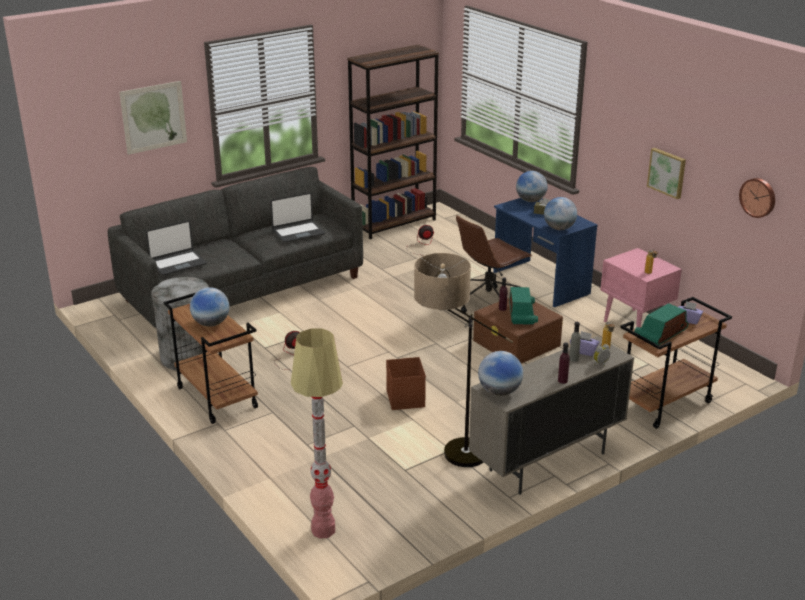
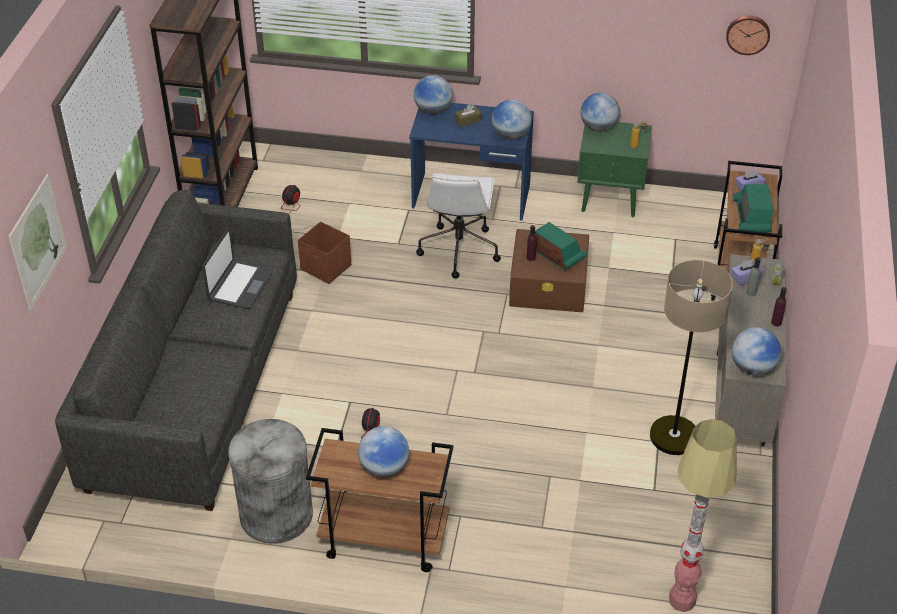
camera: 45 degrees left, 15 degrees up
laptop [146,220,206,275] -> none
brown storage box [386,357,426,410] -> brown storage box moved to [298,222,351,284]
brown office chair [456,215,532,313] -> white office chair [416,173,501,279]
pink nightstand [600,248,682,327] -> green nightstand [577,122,652,217]
picture [647,148,686,199] -> none
none -> globe [581,93,620,132]

